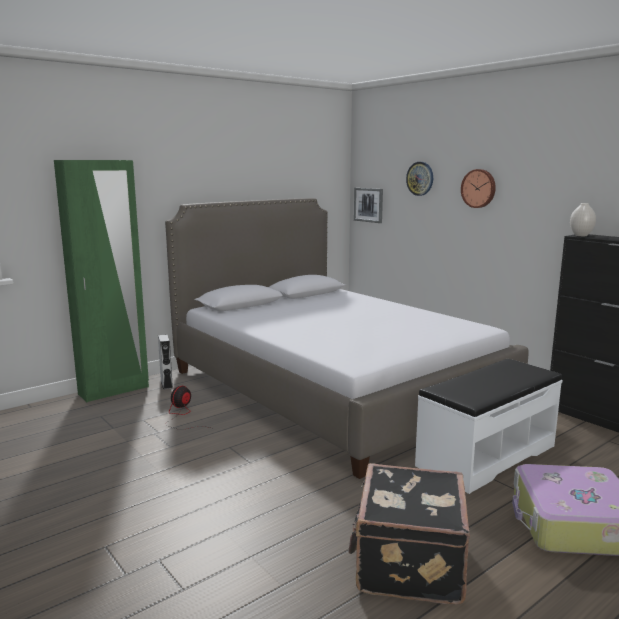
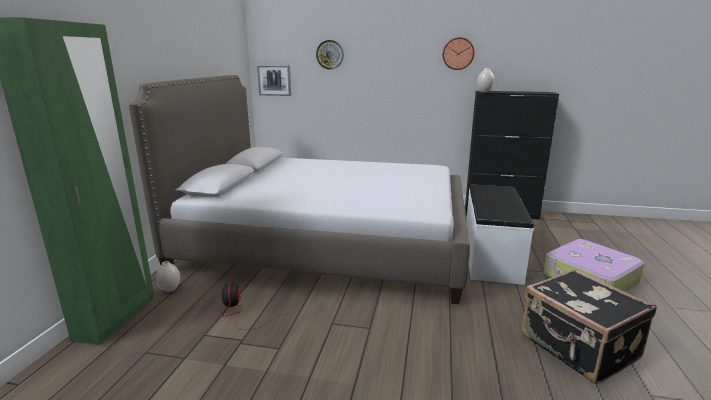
camera: 40 degrees left, 5 degrees up
grey speaker [158,334,173,389] -> white vase [156,261,180,292]
wall clock [461,169,496,208] -> wall clock moved to [443,37,474,70]

